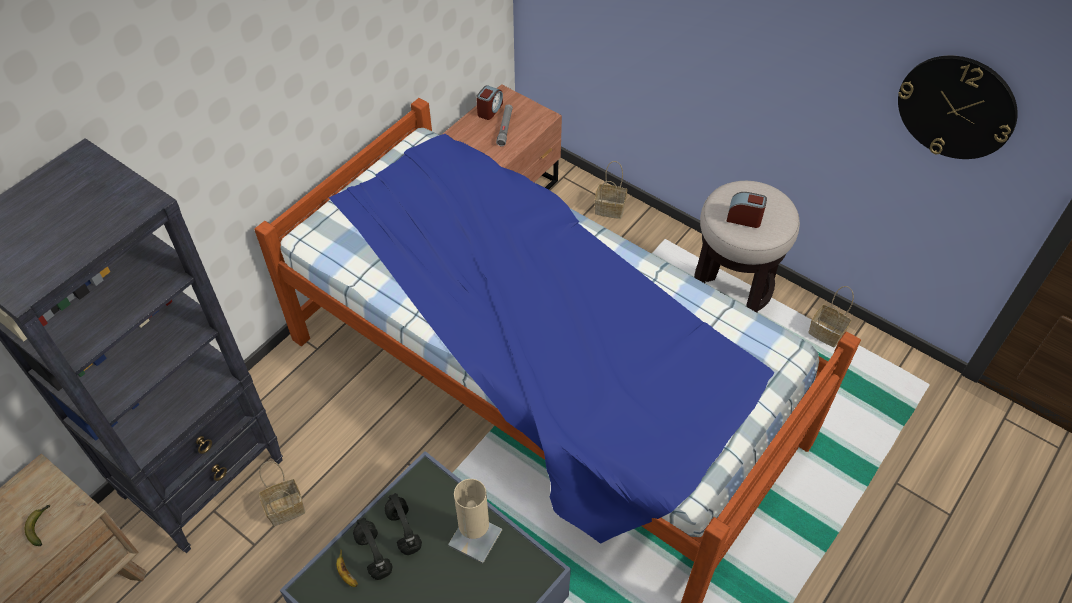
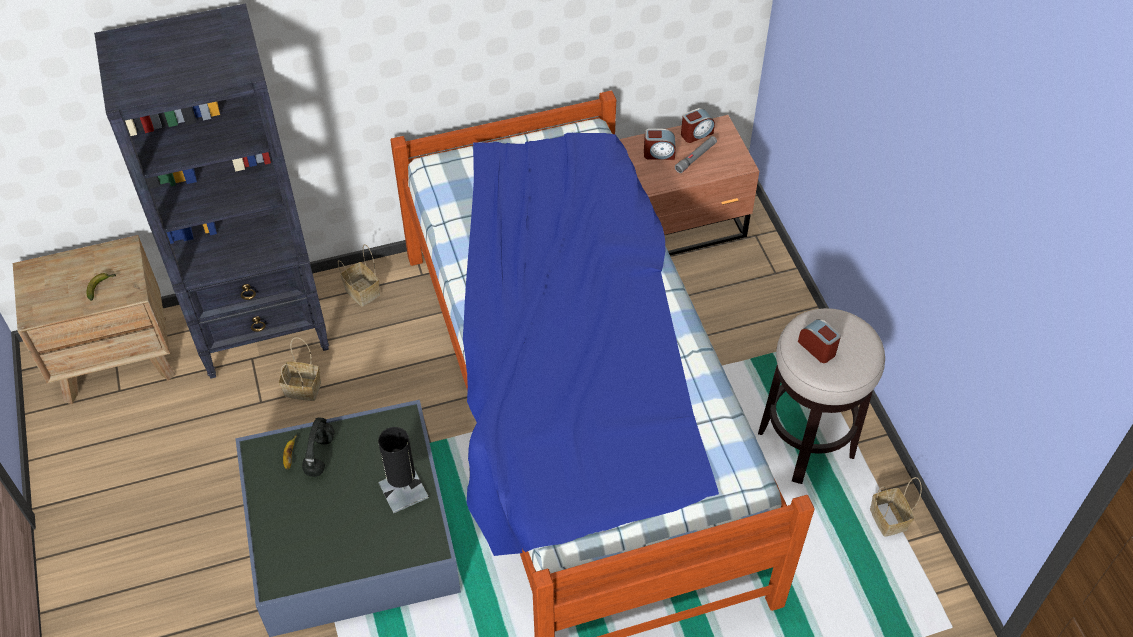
camera: 35 degrees right, 0 degrees up
black headphones [384,493,422,555] -> none
beige table lamp [448,479,502,564] -> black table lamp [378,427,429,513]
basket [595,161,627,219] -> basket moved to [338,244,380,307]
wall clock [898,56,1018,159] -> none
none -> alarm clock [644,129,676,160]

